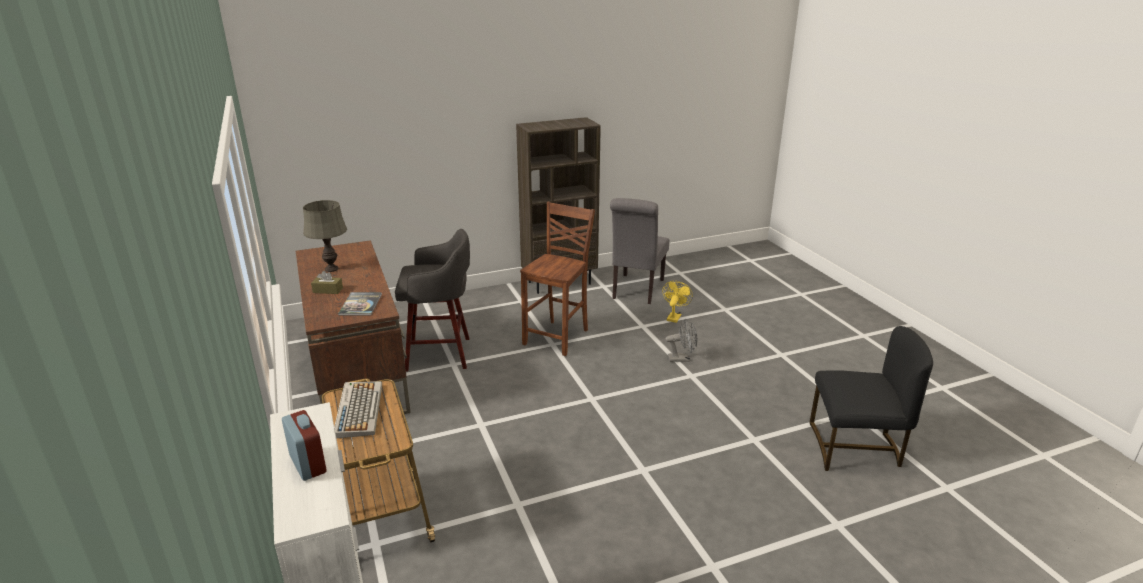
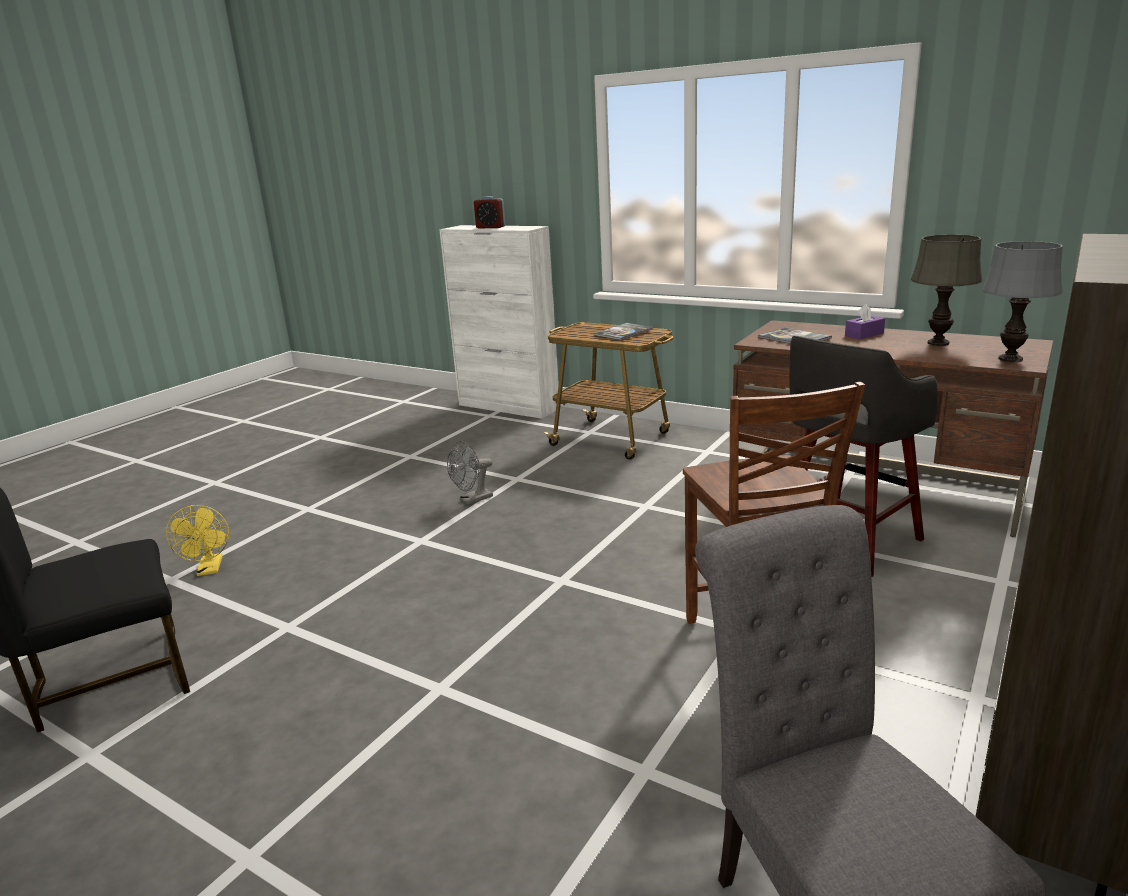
camera: 145 degrees right, 5 degrees down
brown tissue box [311,271,343,294] -> purple tissue box [845,304,885,339]
keyboard [334,381,382,438] -> book [594,323,653,340]
yellow fan [662,281,693,323] -> yellow fan moved to [166,505,229,576]
grey fan [665,319,697,362] -> grey fan moved to [447,441,493,505]
none -> grey table lamp [982,241,1063,362]

